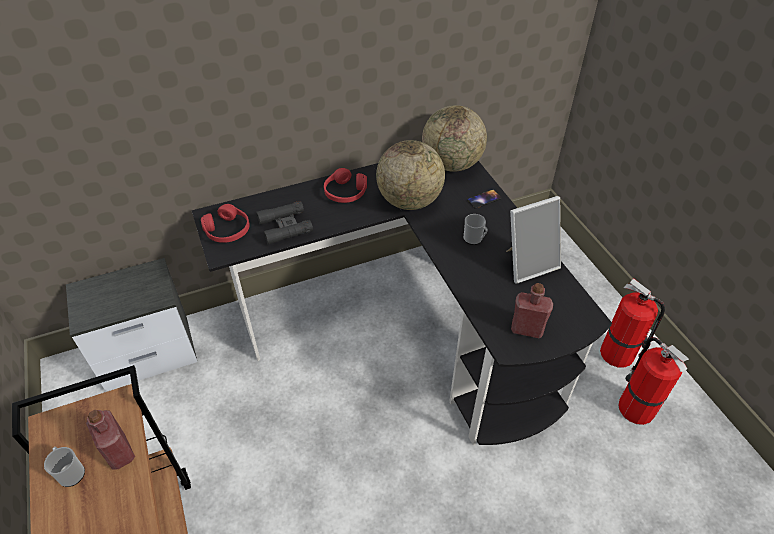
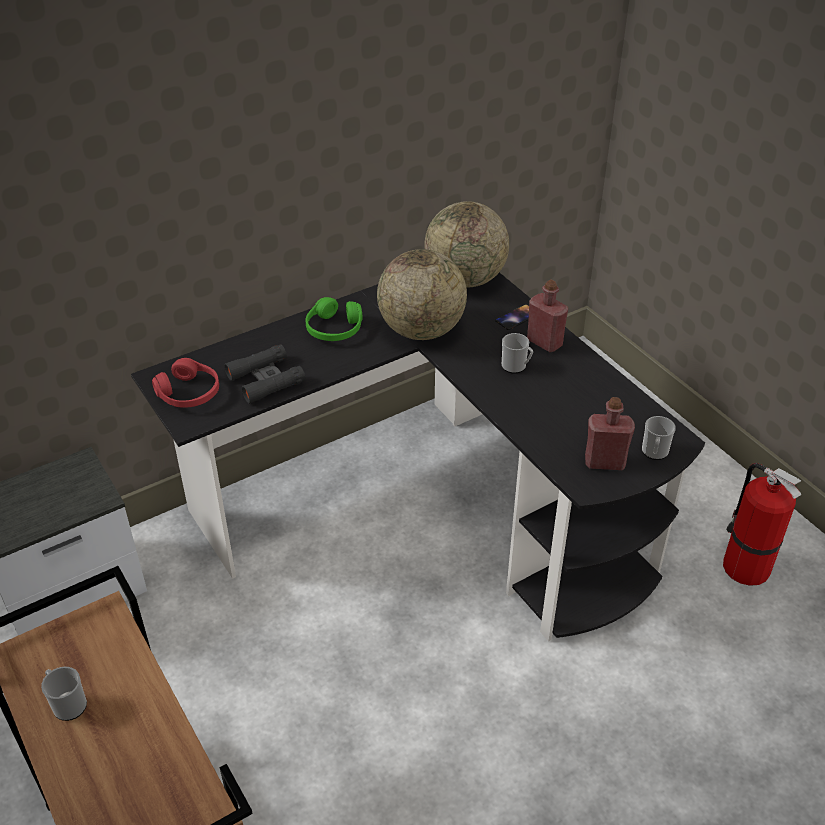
camera: 10 degrees left, 5 degrees down
red bottle [86,410,135,470] -> red bottle moved to [527,280,568,352]
red headphones [324,168,367,203] -> green headphones [305,297,363,341]
picture frame [506,196,561,284] -> none
fire extinguisher [600,278,665,368] -> none
none -> mug [642,416,676,460]

